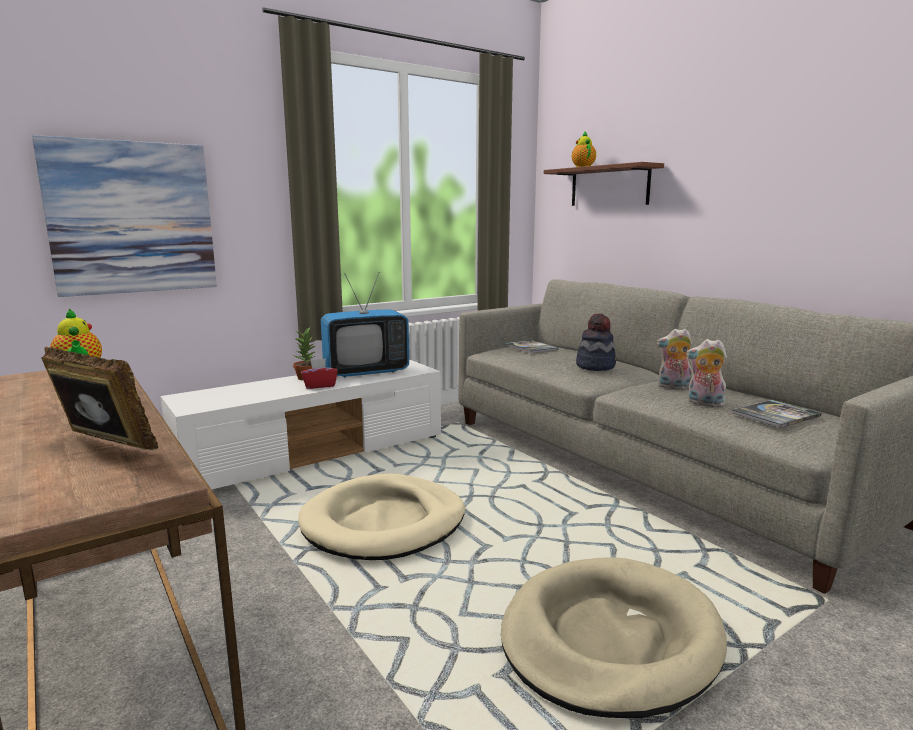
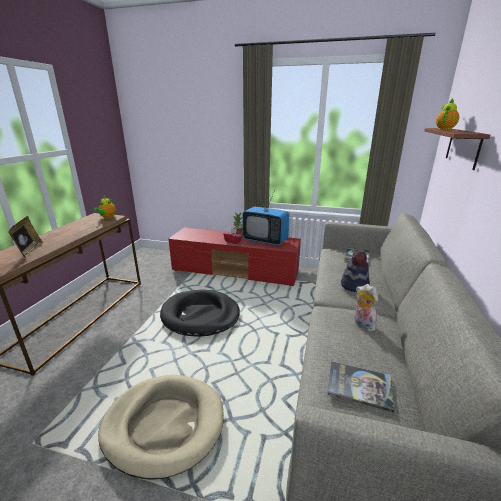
camera: 50 degrees right, 10 degrees up
picture [32,135,217,297] -> none
white tv stand [160,359,441,490] -> red tv stand [169,227,301,286]
beige dog bed [298,474,465,560] -> black dog bed [160,290,240,337]
plush toy [686,339,727,407] -> none

